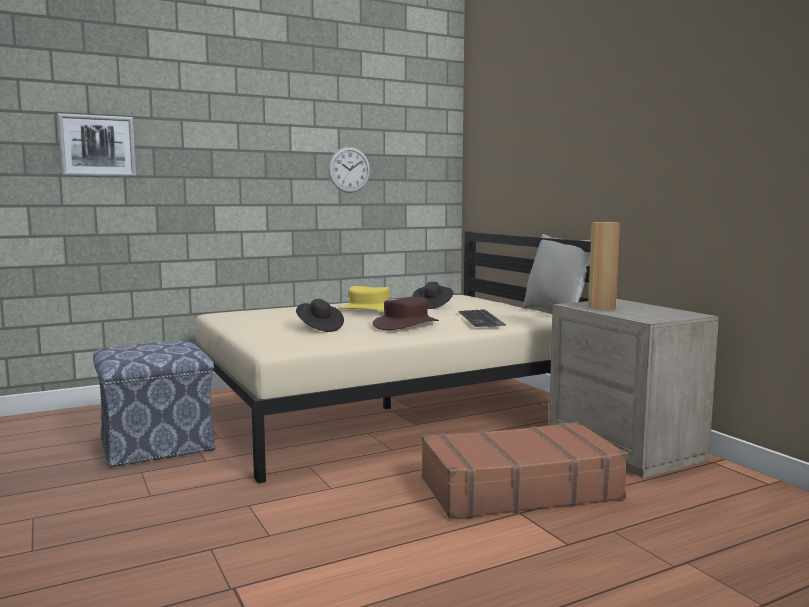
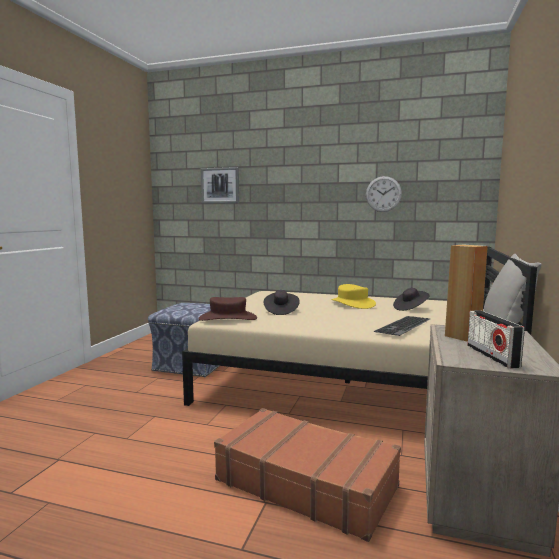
camera: 45 degrees right, 0 degrees up
brown hat [373,297,439,330] -> brown hat moved to [198,297,257,321]
none -> radio [467,310,525,368]

